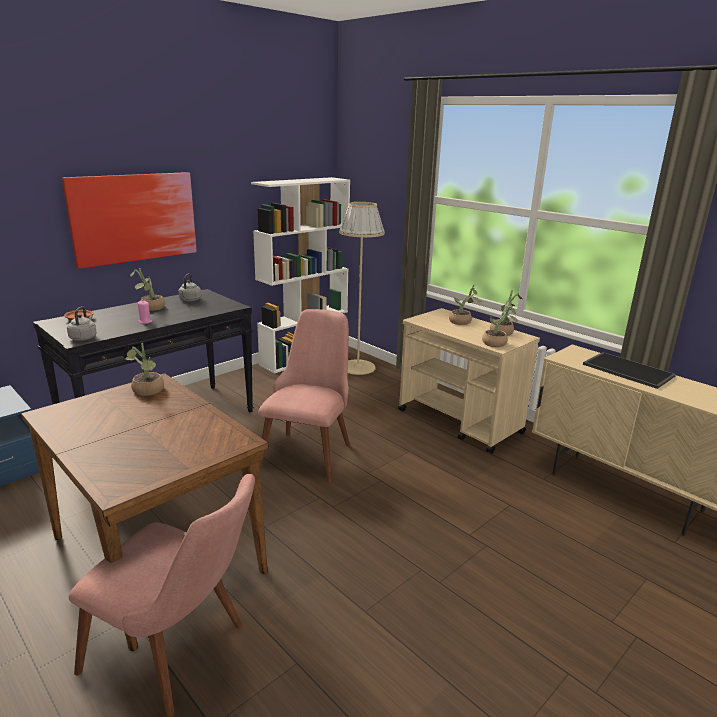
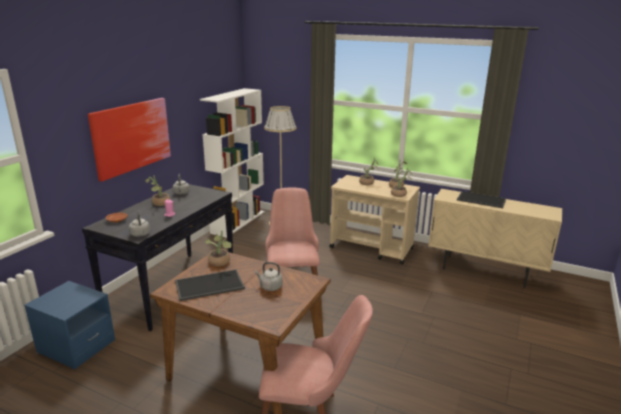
camera: 20 degrees left, 0 degrees up
none -> tray [175,269,245,301]
none -> grey kettle [255,262,283,291]

